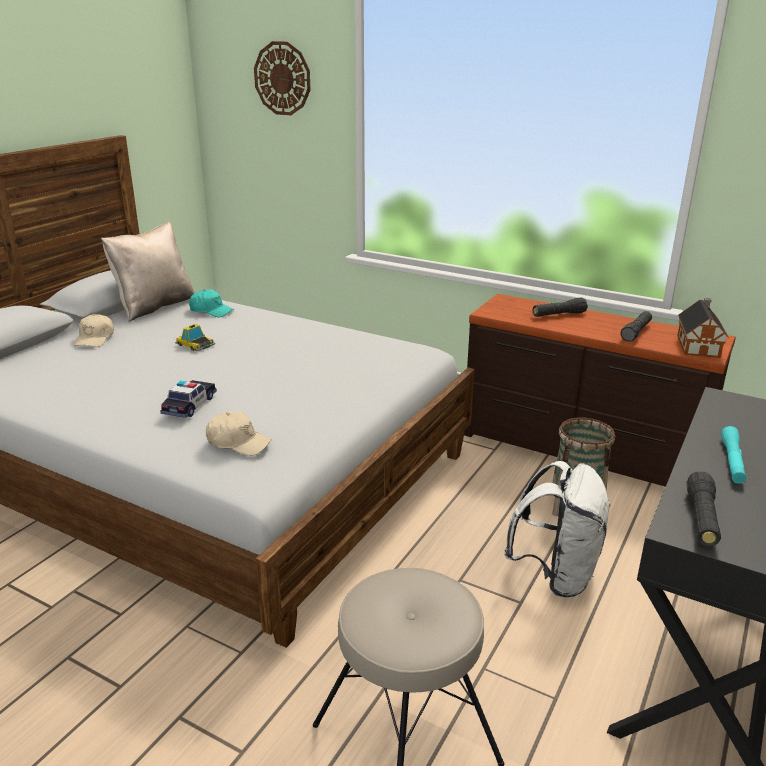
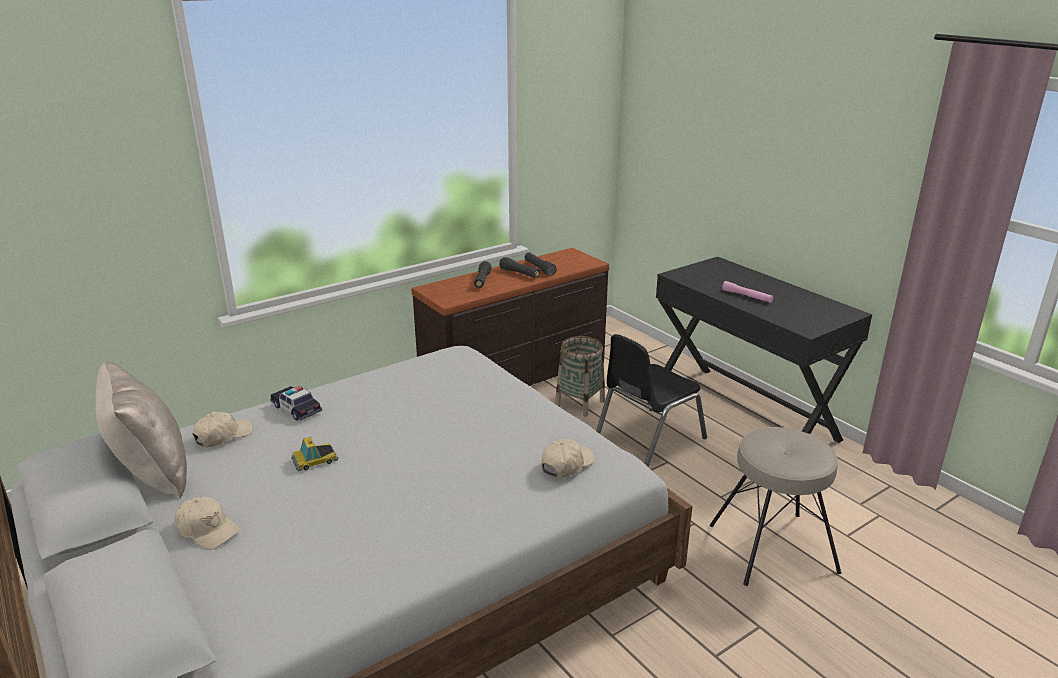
camera: 65 degrees left, 0 degrees up
toy car [160,380,217,418] -> toy car moved to [270,386,322,421]
turquoise cap [189,289,234,317] -> beige cap [193,412,253,447]
wall clock [254,41,310,115] -> none
white backpack [504,461,611,598] -> black chair [596,334,707,467]
toy house [678,298,729,358] -> none
black flashlight [687,472,721,546] -> black flashlight moved to [499,257,540,278]
turquoise flashlight [721,426,746,484] -> pink flashlight [722,281,773,303]

